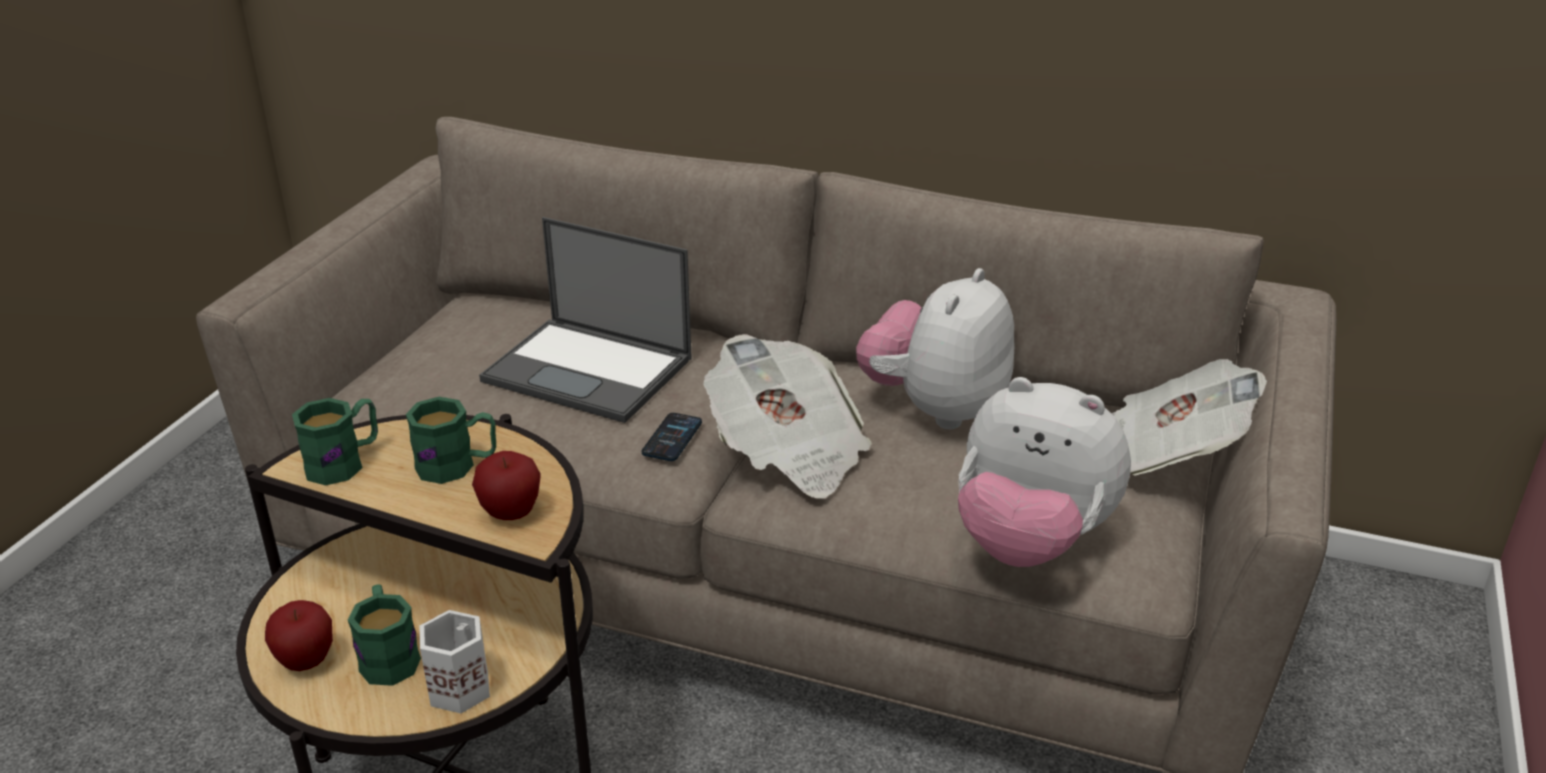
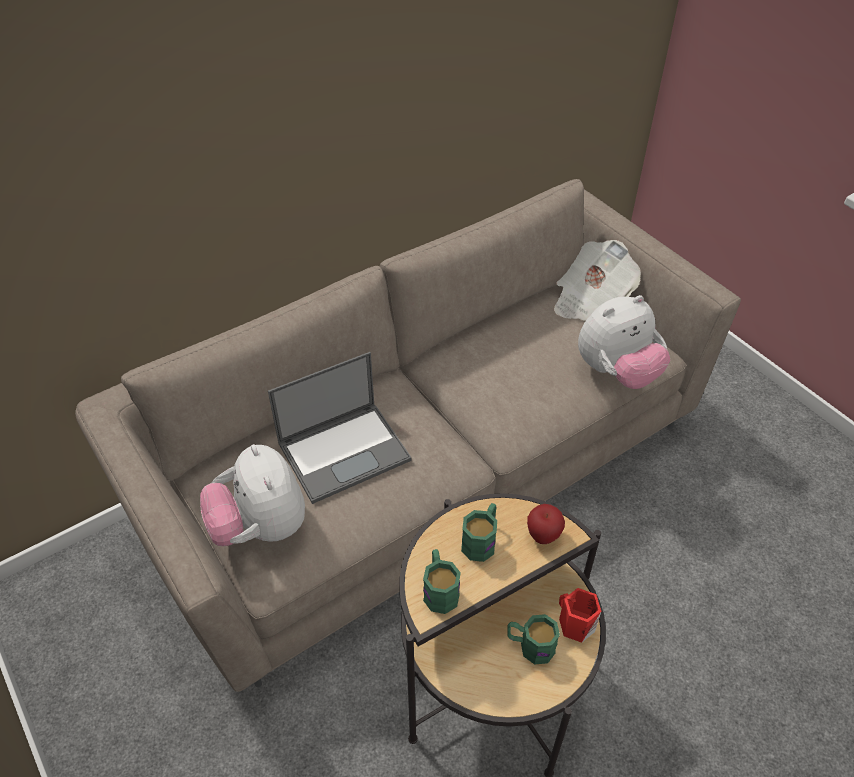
camera: 55 degrees left, 15 degrees up
apple [265,600,333,671] -> none
white mug [420,610,490,713] -> red mug [559,588,601,643]
phone [642,413,702,461] -> none
newspaper [703,334,872,499] -> none
plush toy [856,268,1014,429] -> plush toy moved to [200,444,305,546]

